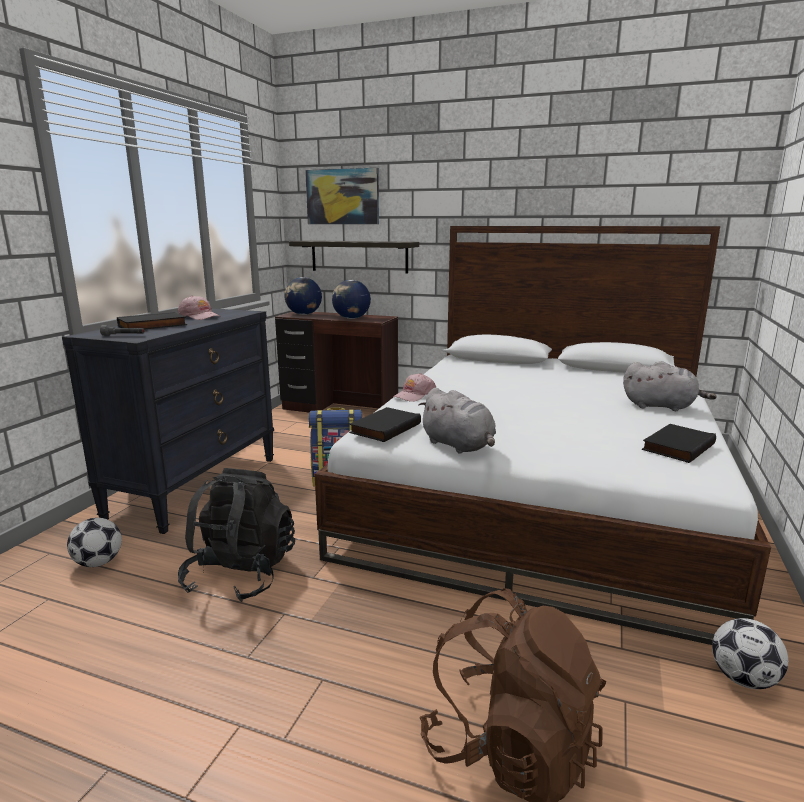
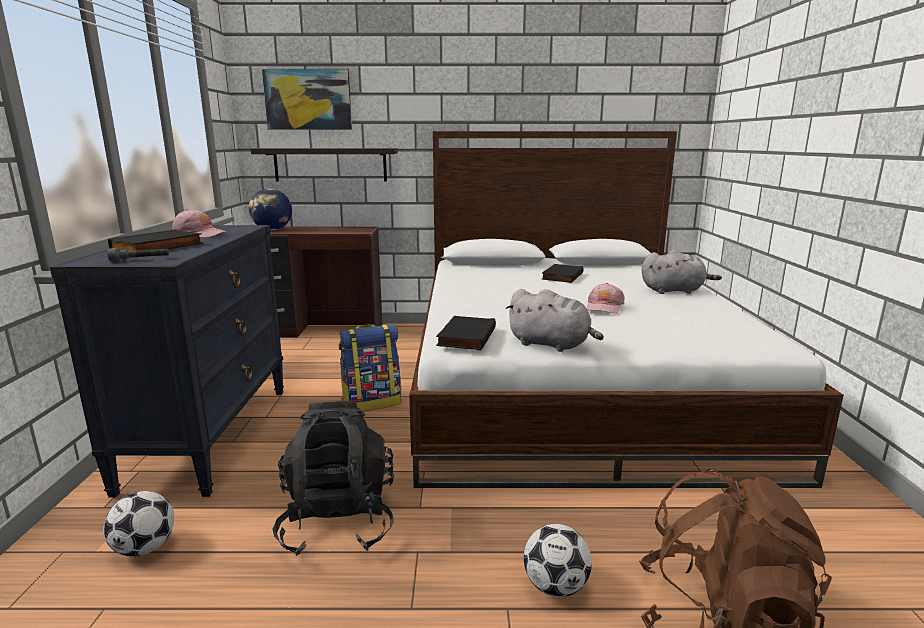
camera: 20 degrees left, 0 degrees up
globe [332,280,371,319] -> none
pink cap [393,373,436,402] -> pink cap moved to [587,283,625,313]
black book [642,424,716,463] -> black book moved to [542,264,583,283]
football [712,618,788,689] -> football moved to [524,524,592,597]

